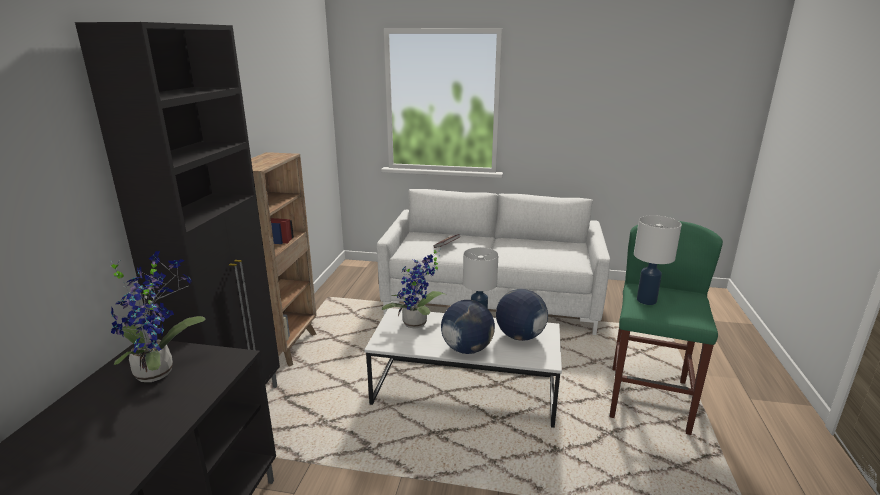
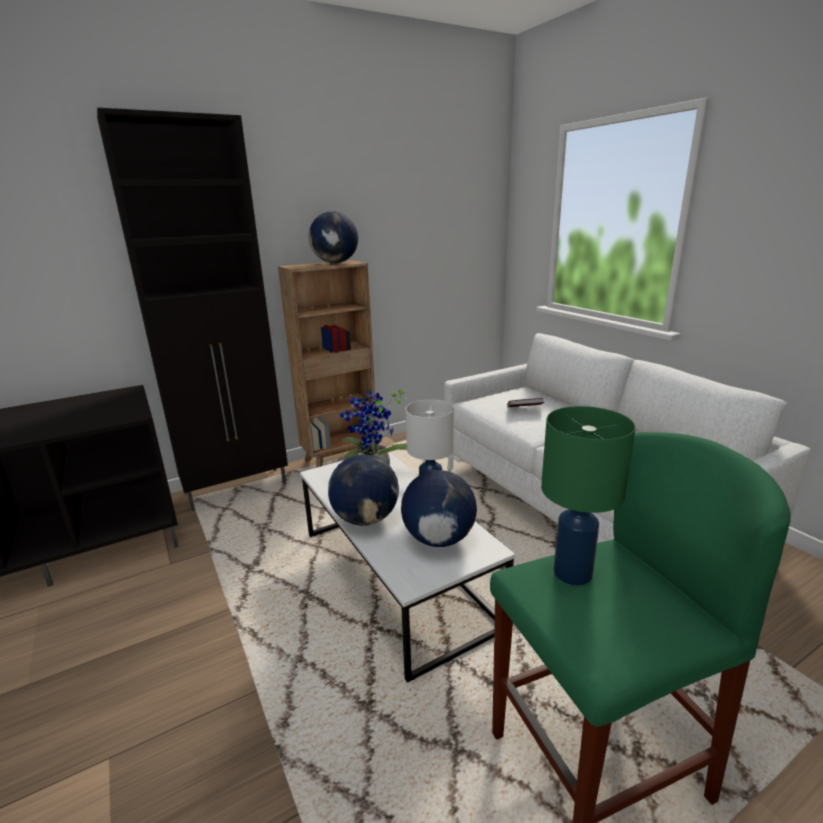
camera: 50 degrees right, 0 degrees up
potted plant [110,251,206,382] -> none
white table lamp [634,215,682,305] -> green table lamp [541,406,636,586]
none -> globe [309,211,358,263]

